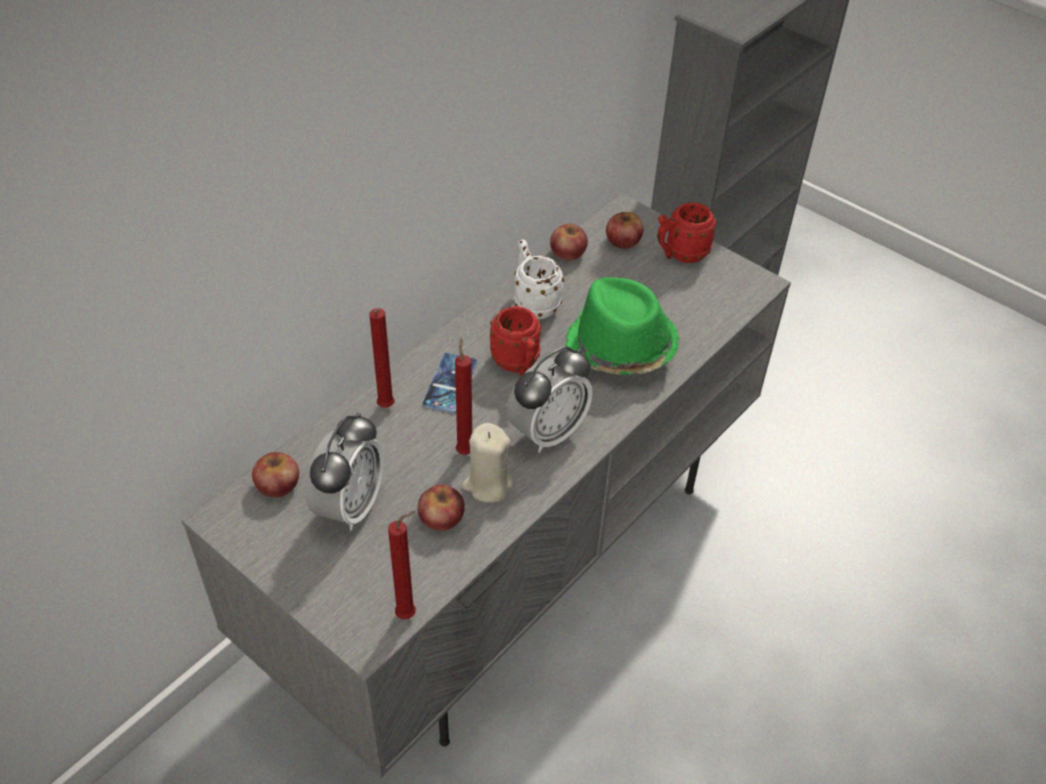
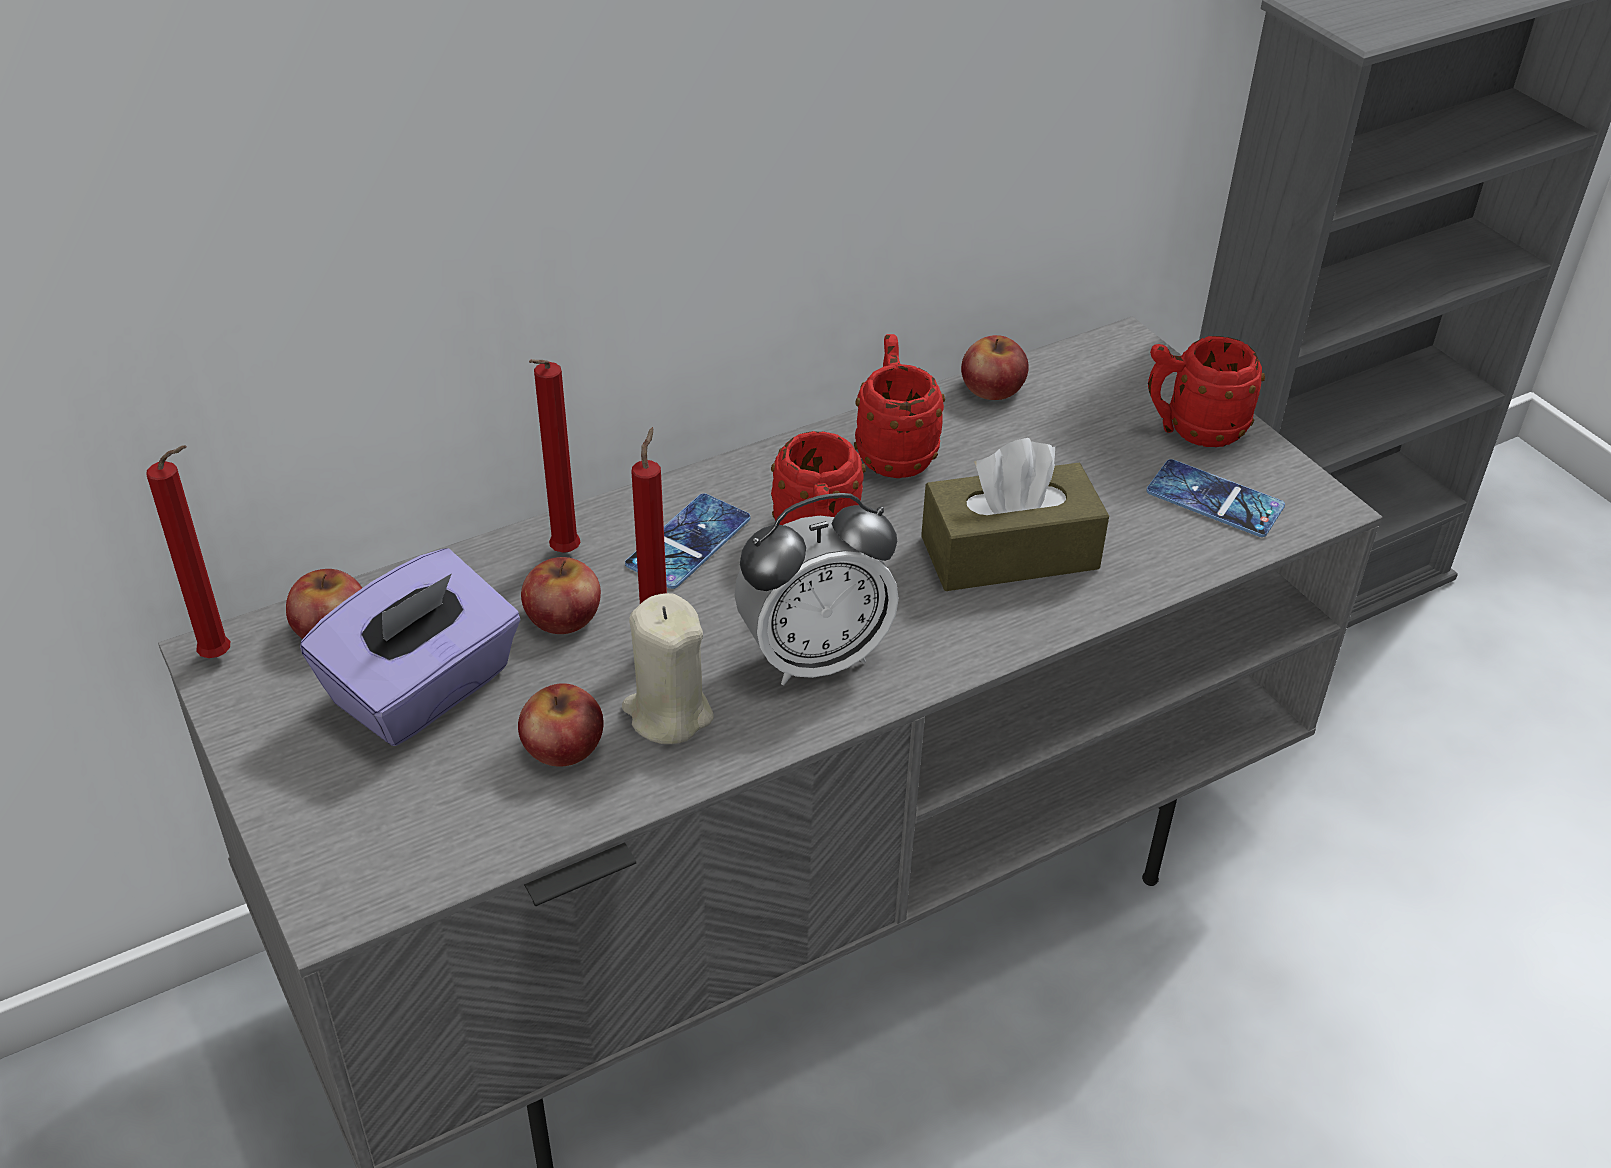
camera: 20 degrees right, 5 degrees down
alarm clock [305,412,384,531] -> purple tissue box [300,548,521,746]
red candle [388,511,416,619] -> red candle moved to [146,445,230,658]
white mug [514,239,564,319] -> red mug [854,334,945,478]
green hat [566,277,680,375] -> brown tissue box [921,438,1109,591]
apple [606,212,643,249] -> apple moved to [521,557,601,634]
none -> phone [1146,459,1285,537]

